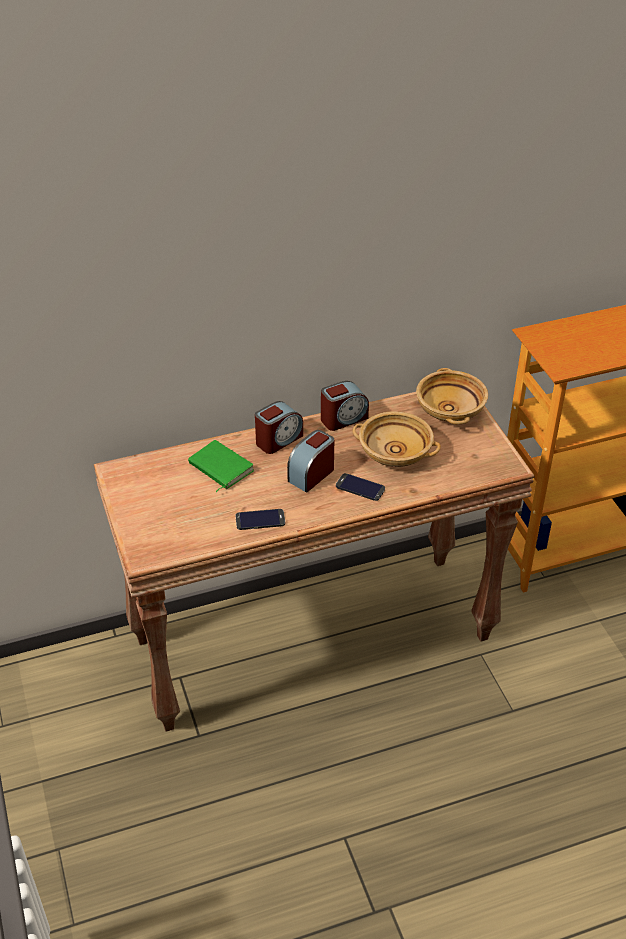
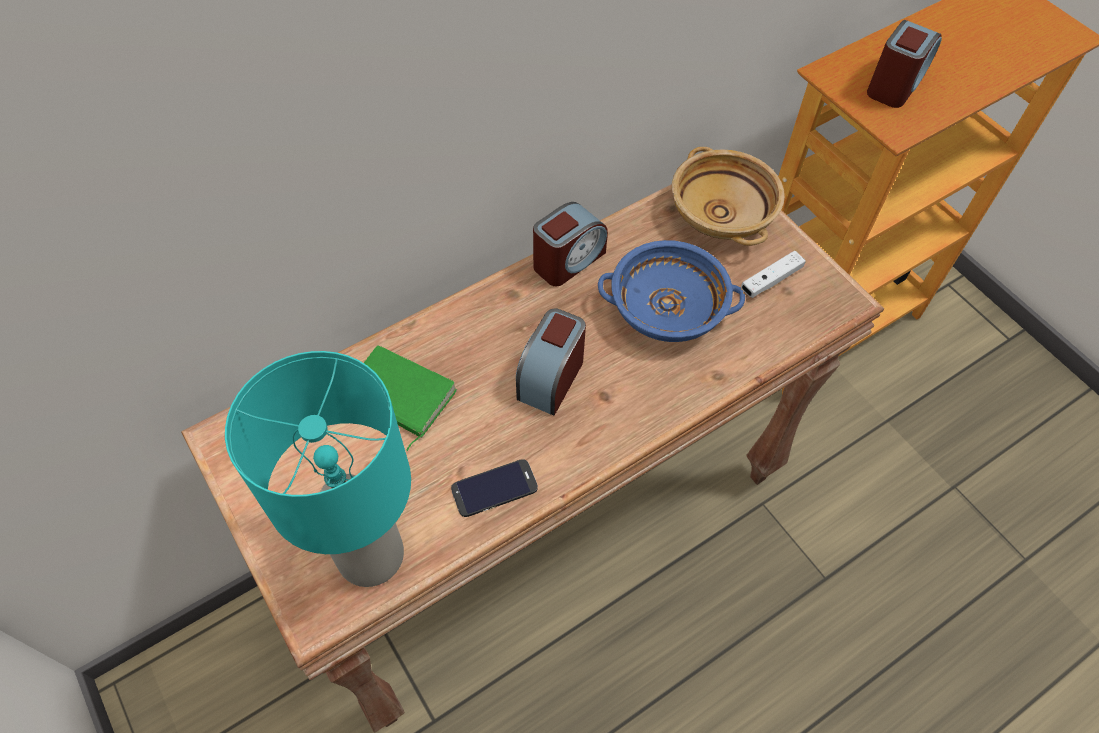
camera: 15 degrees left, 15 degrees up
alarm clock [255,401,303,454] -> alarm clock moved to [867,20,942,108]
phone [336,473,385,501] -> none
beige bowl [352,411,441,467] -> blue bowl [598,240,745,342]
none -> turquoise table lamp [225,351,411,587]
none -> white game controller [741,251,806,298]

